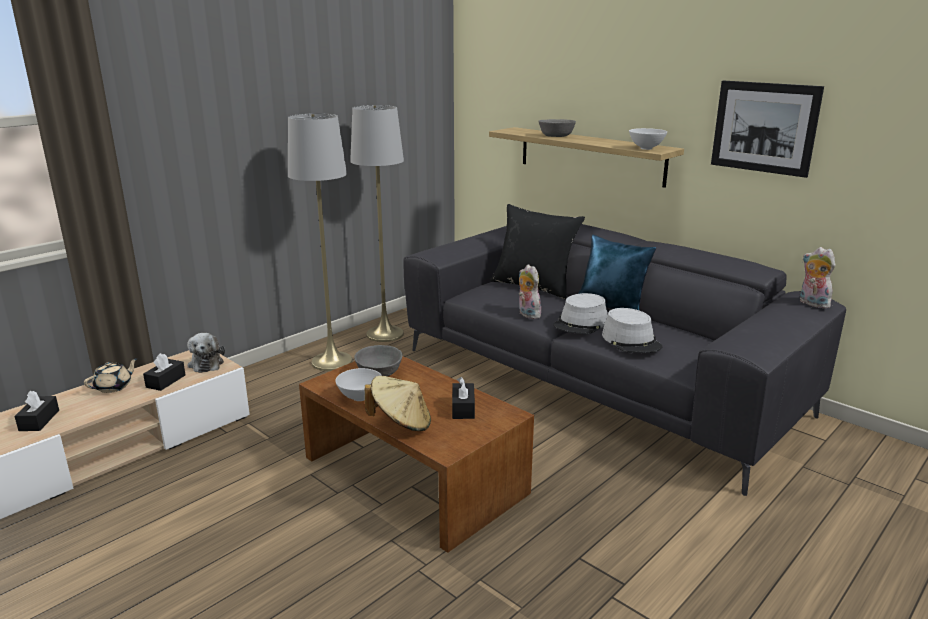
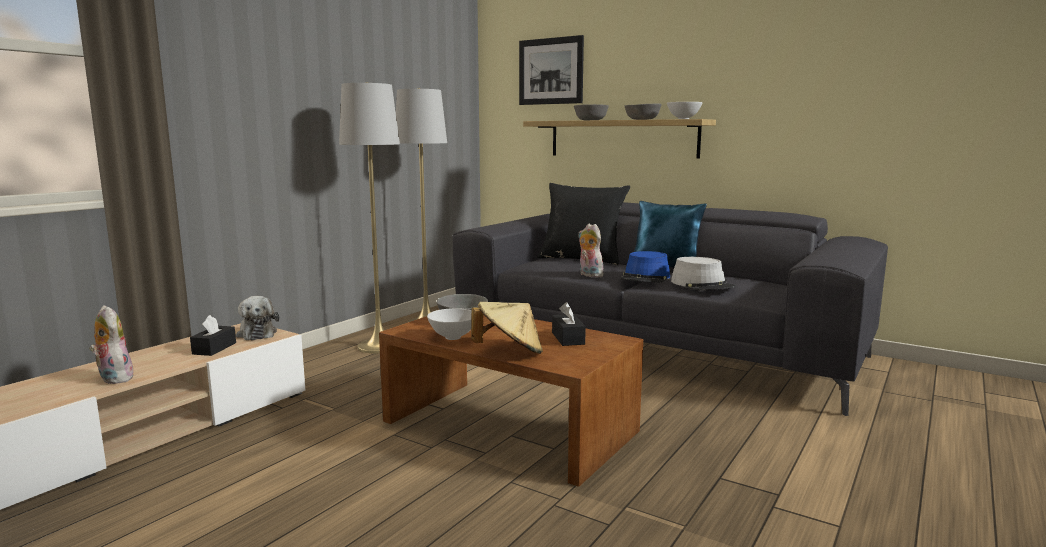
camera: 10 degrees left, 10 degrees down
black tissue box [14,390,59,431] -> none
beige teapot [84,358,138,393] -> none
grey hat [553,293,608,334] -> blue hat [620,251,670,283]
picture [711,80,824,178] -> picture moved to [519,35,584,105]
plush toy [800,247,836,308] -> plush toy moved to [89,305,134,384]
none -> grey bowl [624,104,662,120]

